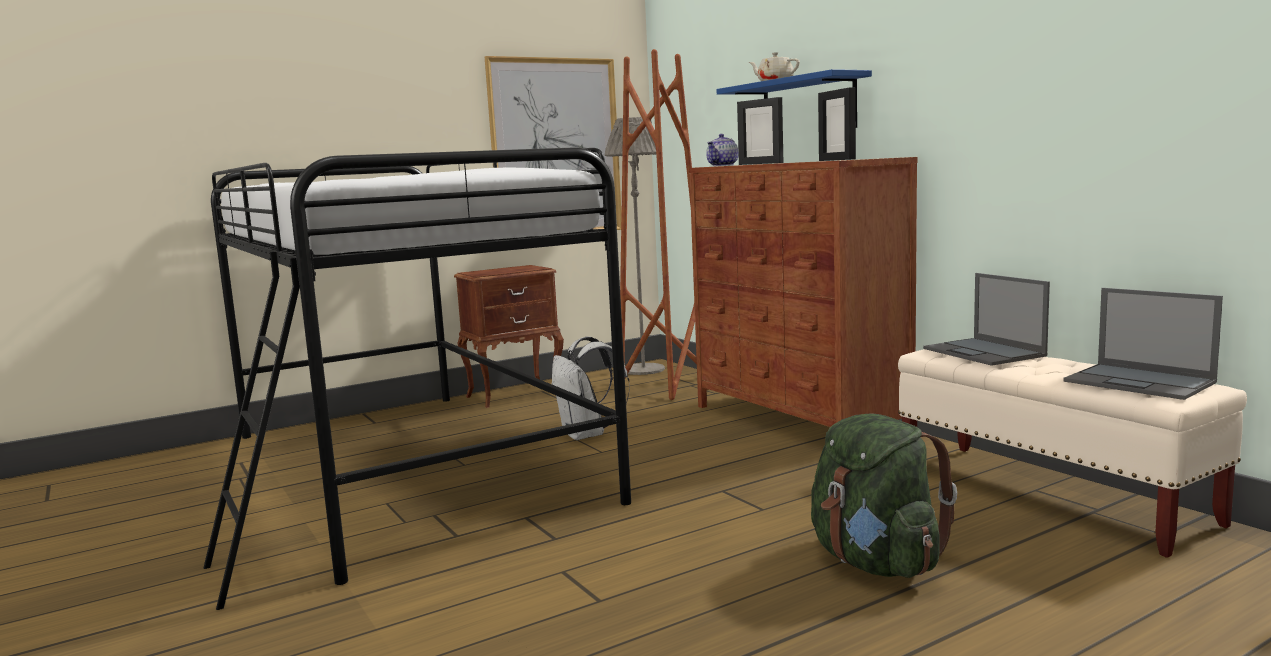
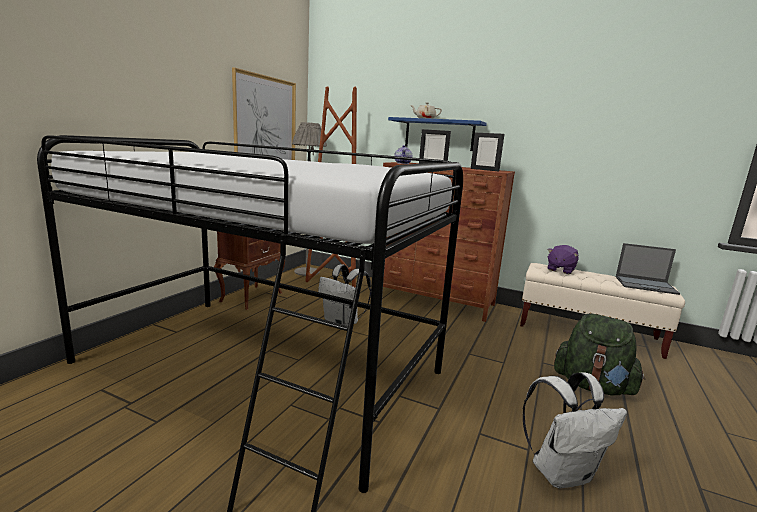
camera: 35 degrees left, 5 degrees up
laptop [923,273,1050,366] -> purple plush toy [547,245,579,274]
none -> white backpack [523,372,627,489]

